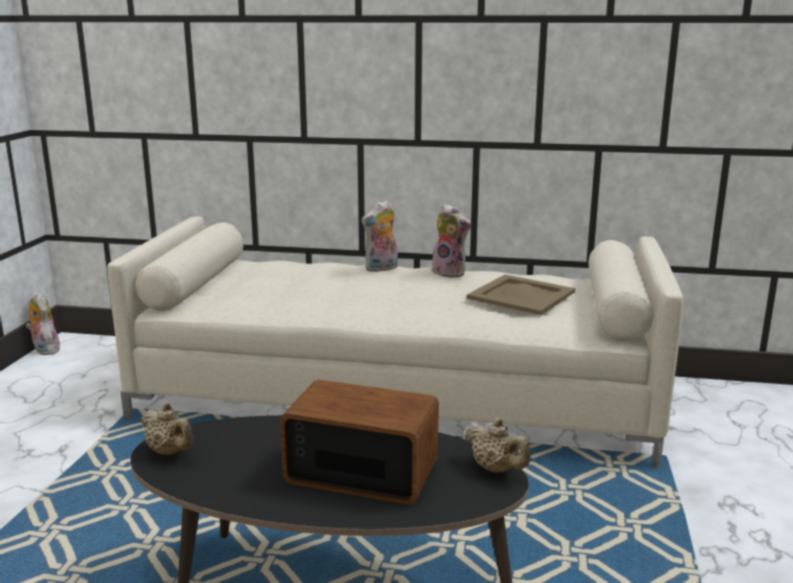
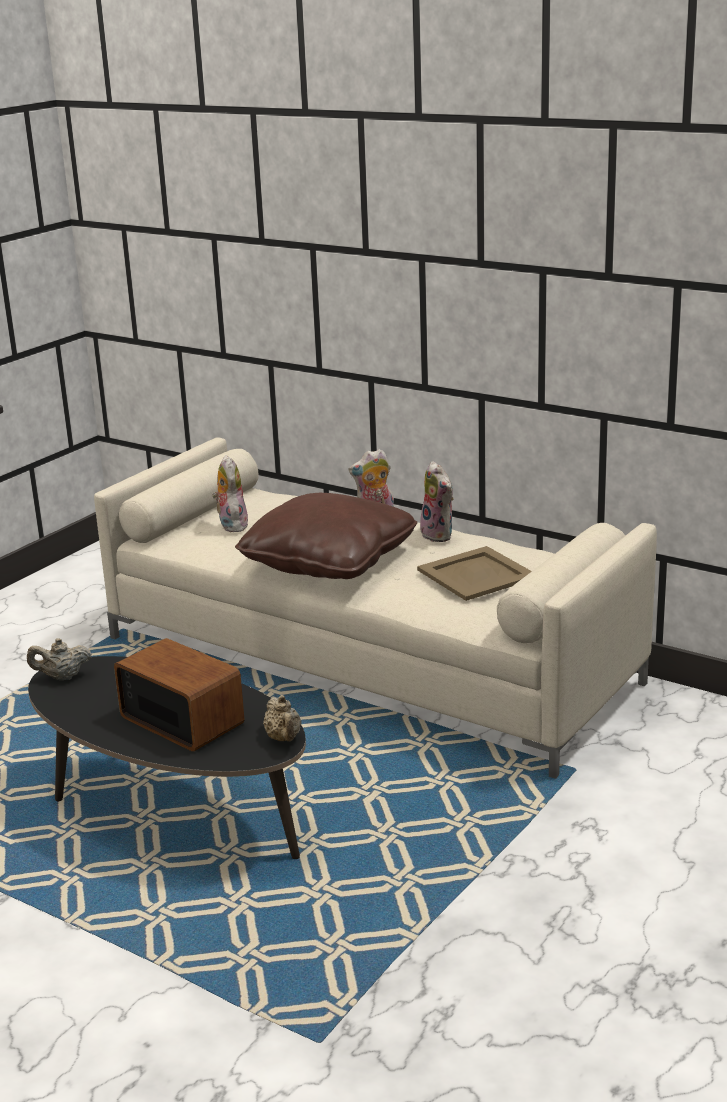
camera: 25 degrees right, 5 degrees up
plush toy [26,291,60,355] -> plush toy moved to [212,455,248,532]
beige teapot [141,402,193,456] -> beige teapot turned 105 degrees clockwise [27,638,92,680]
none -> brown pillow [235,493,417,579]

